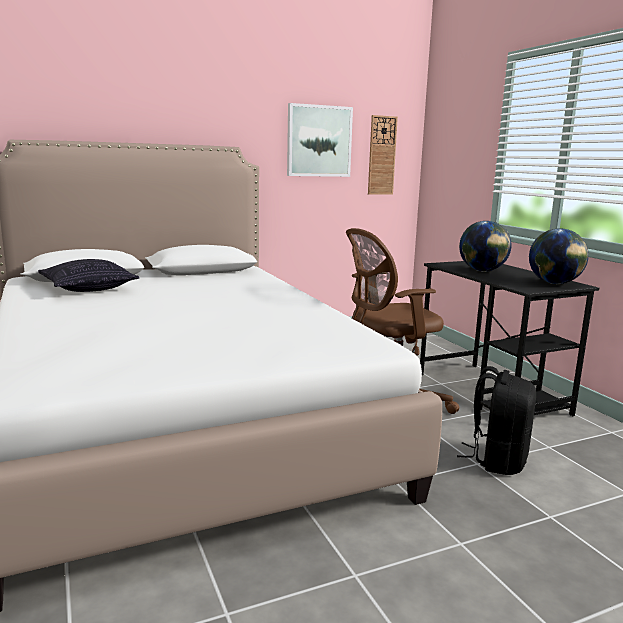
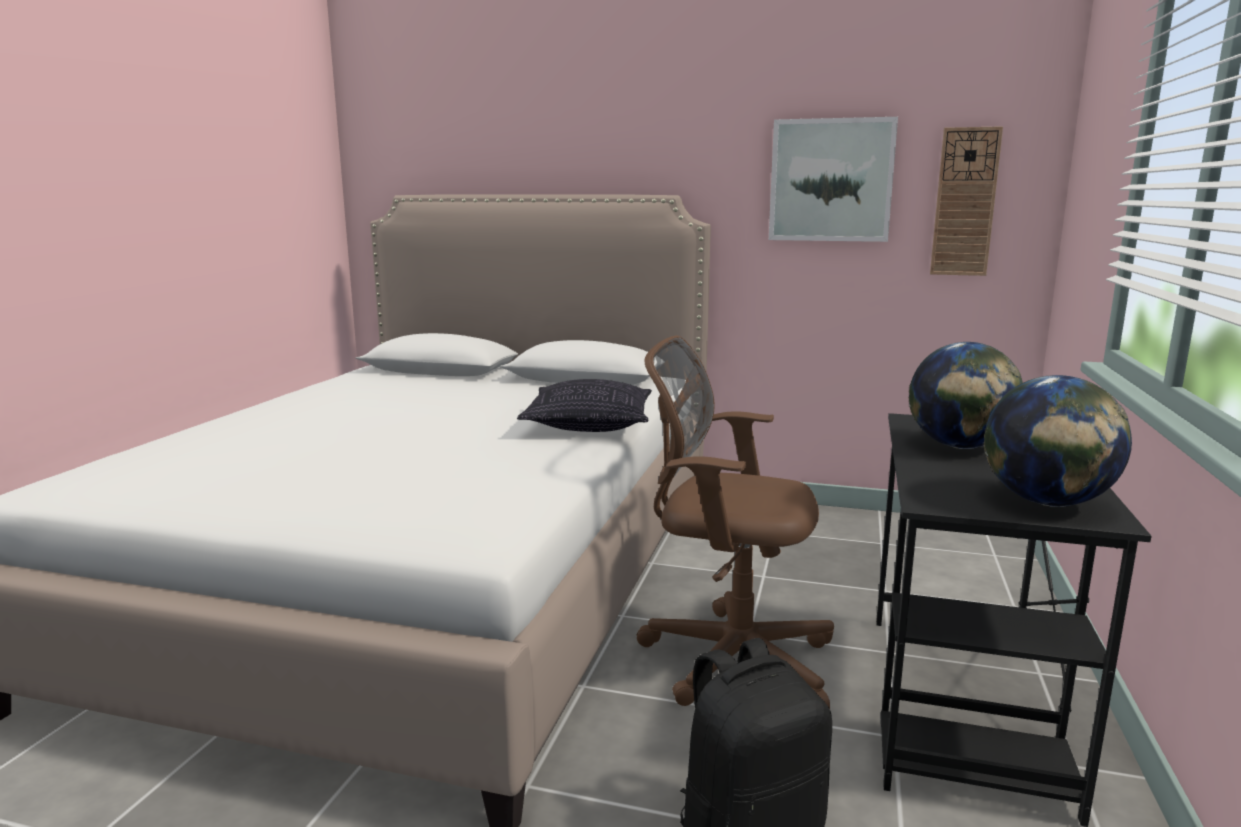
camera: 40 degrees right, 0 degrees up
pillow [38,259,139,292] -> pillow moved to [517,379,652,432]

